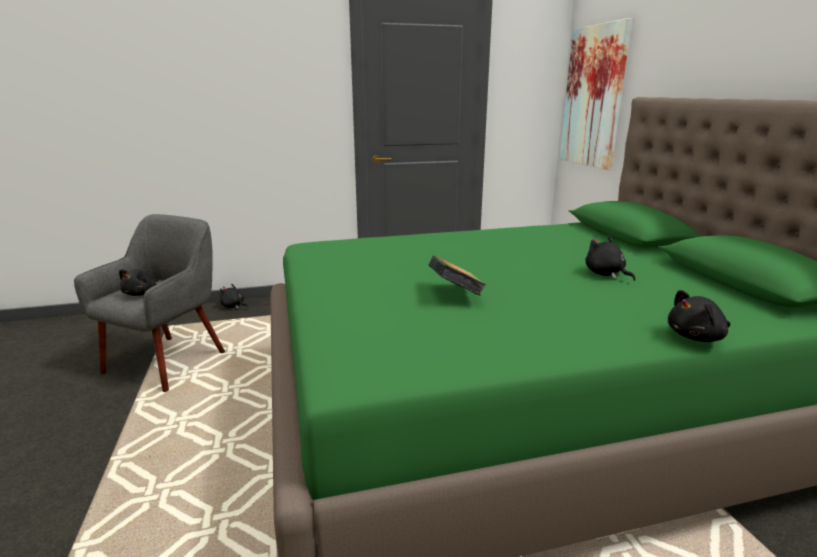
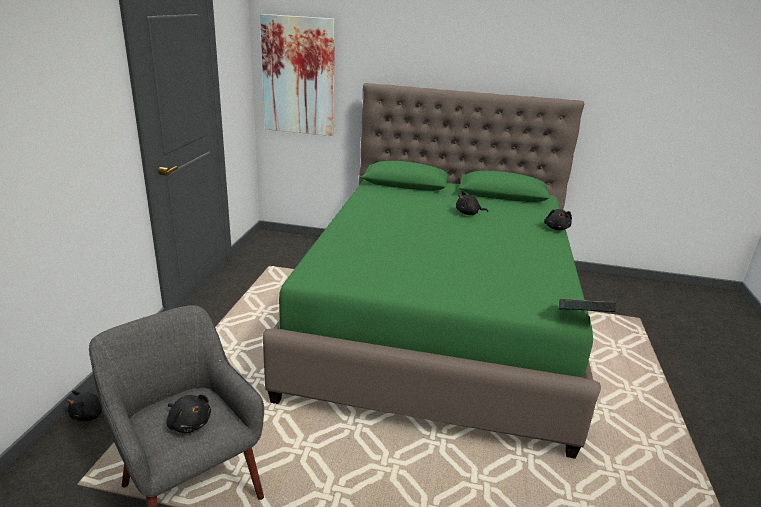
camera: 65 degrees left, 5 degrees up
book [428,256,486,296] -> book moved to [559,298,616,312]

